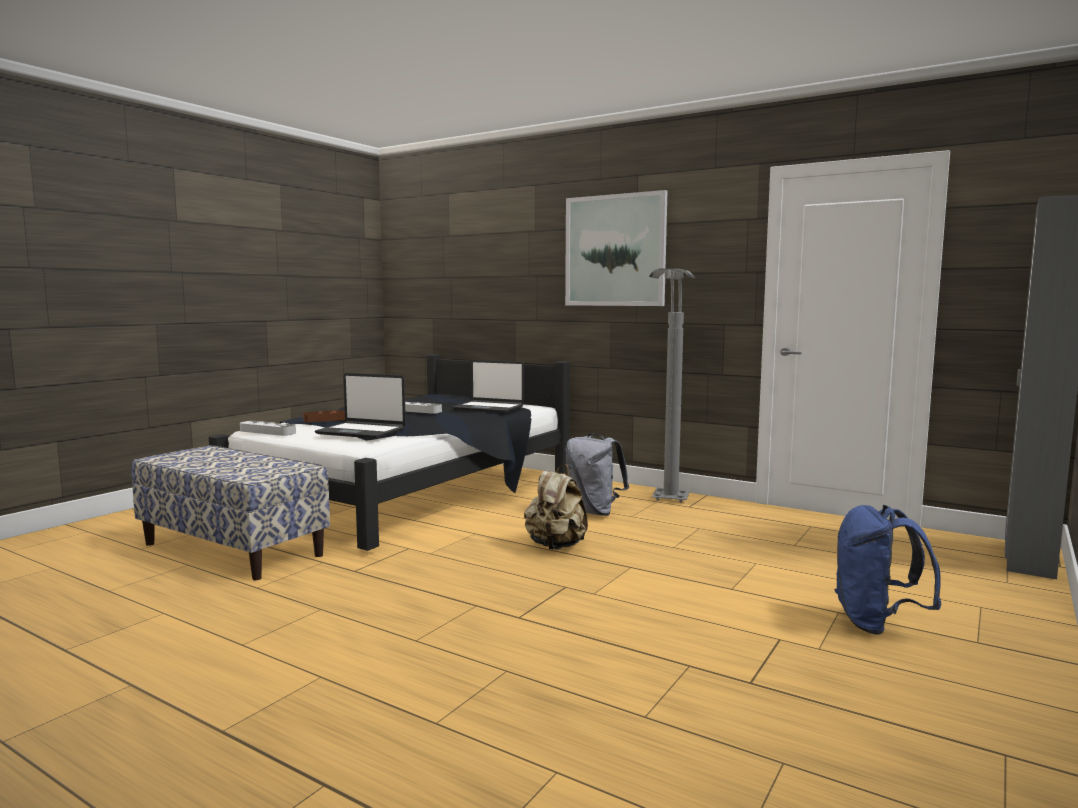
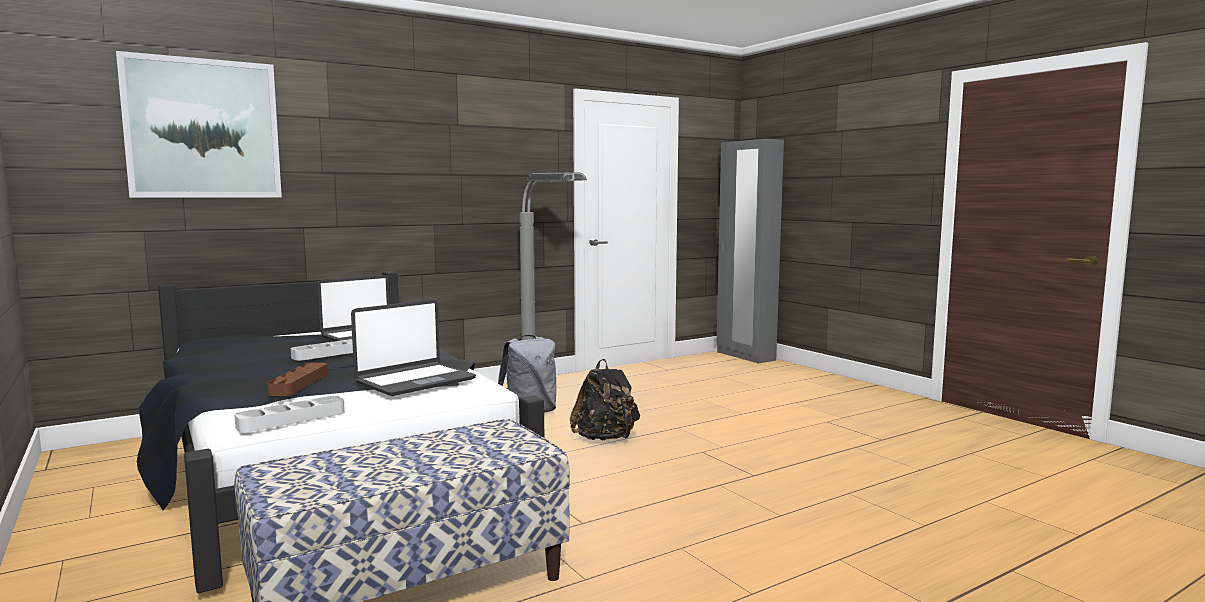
camera: 65 degrees left, 0 degrees up
beige backpack [524,464,588,550] -> black backpack [570,359,640,440]
picture [565,190,667,306] -> picture moved to [116,51,282,198]
blue backpack [834,505,942,635] -> none

